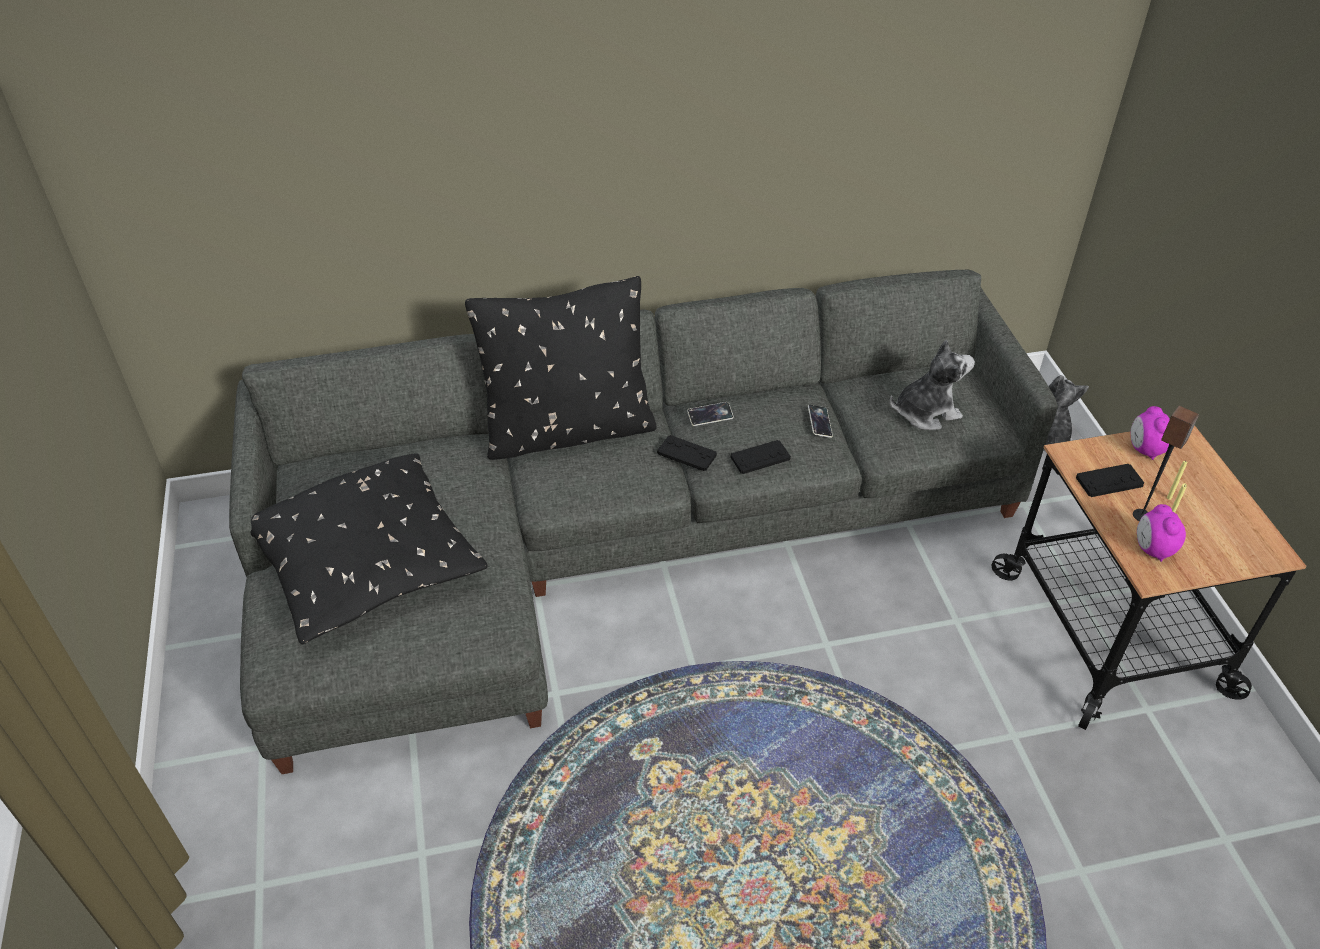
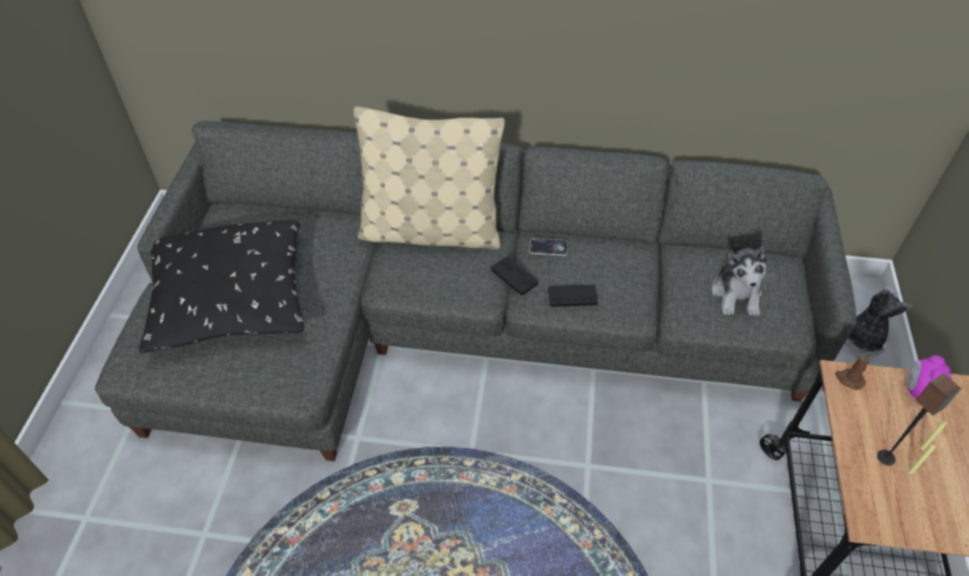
camera: 20 degrees right, 5 degrees up
black pillow [465,276,657,460] -> beige pillow [353,106,505,249]
phone [808,405,833,438] -> none
plush toy [889,340,975,430] -> plush toy turned 90 degrees clockwise [712,244,767,316]
black game controller [1076,464,1144,497] -> none
alarm clock [1137,504,1186,562] -> none
none -> brown candle [835,353,869,390]

